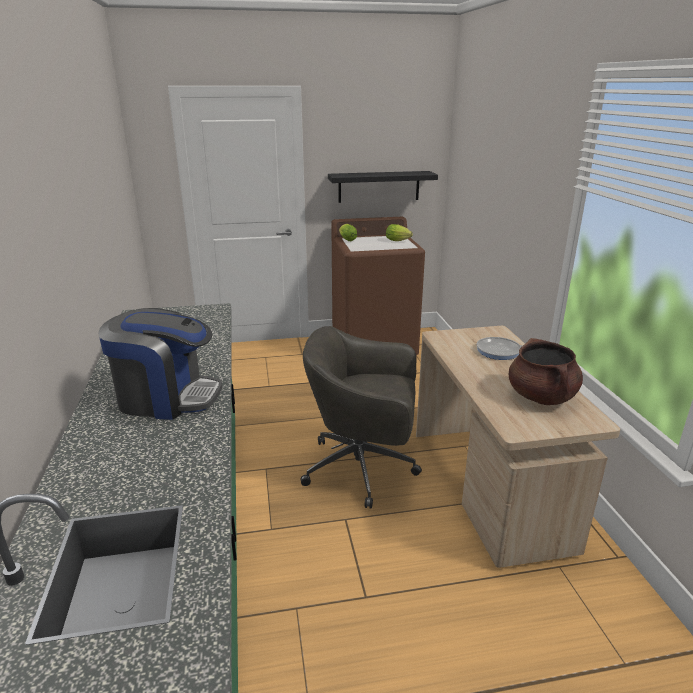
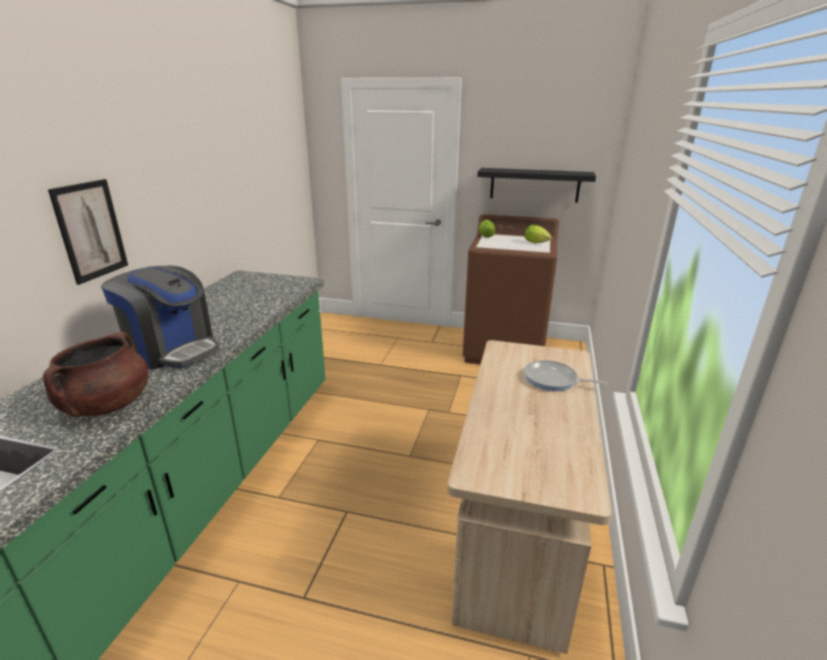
camera: 25 degrees right, 0 degrees up
grey office chair [301,326,422,509] -> none
brown cooking pot [509,338,583,405] -> brown cooking pot moved to [43,332,149,417]
none -> picture [48,179,128,285]

